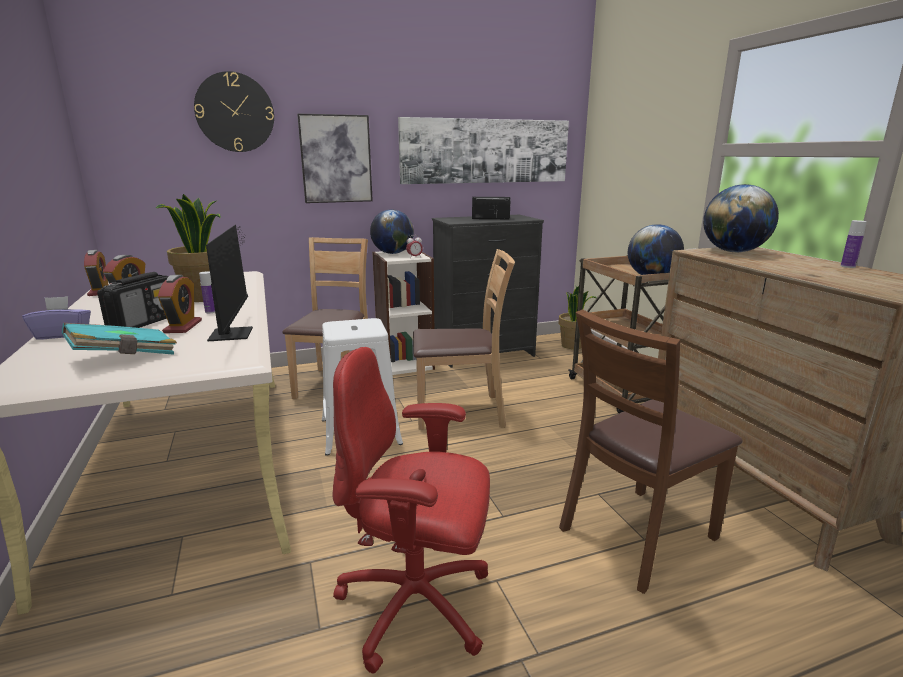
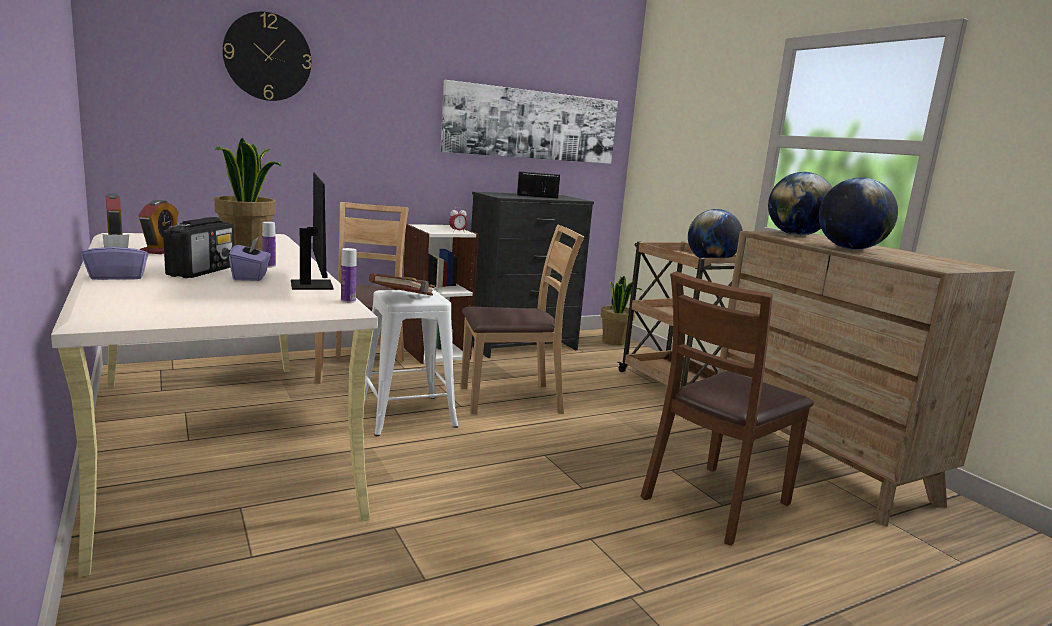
camera: 10 degrees left, 5 degrees down
turquoise book [62,323,177,355] -> none
alarm clock [158,275,202,333] -> purple tissue box [229,237,270,281]
picture [297,113,373,203] -> none
red office chair [333,347,490,673] -> none
globe [370,209,414,254] -> globe moved to [819,177,898,250]
bottle [841,220,867,268] -> bottle moved to [341,248,357,303]
none -> brown book [369,273,435,296]

